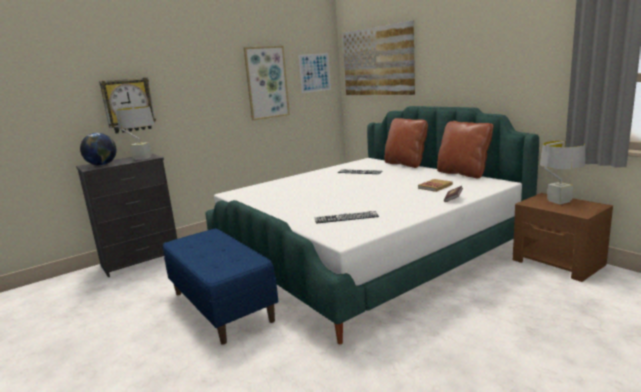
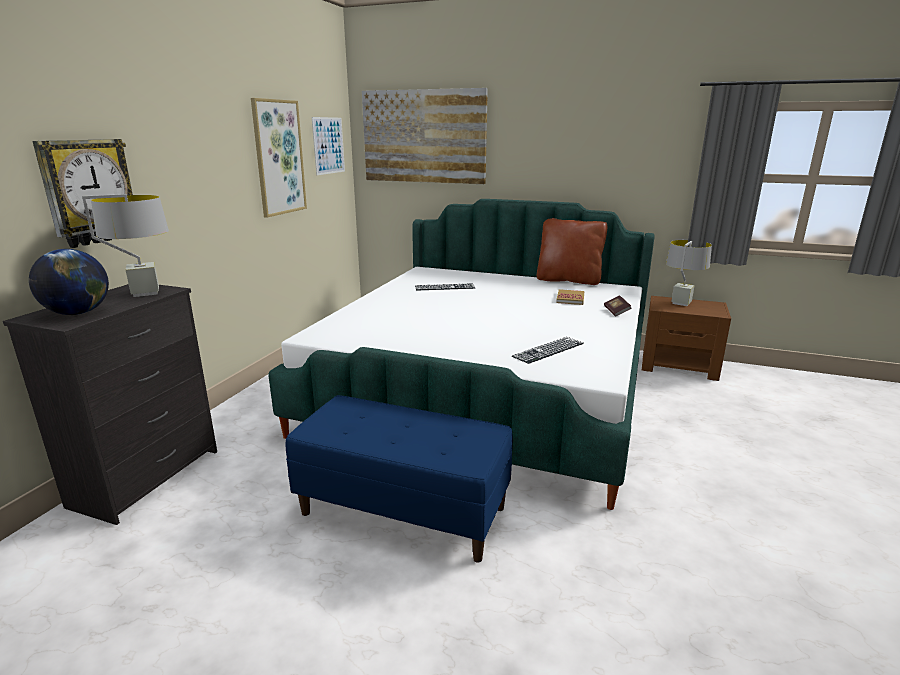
camera: 35 degrees left, 5 degrees up
brown pillow [385,118,428,168] -> none

